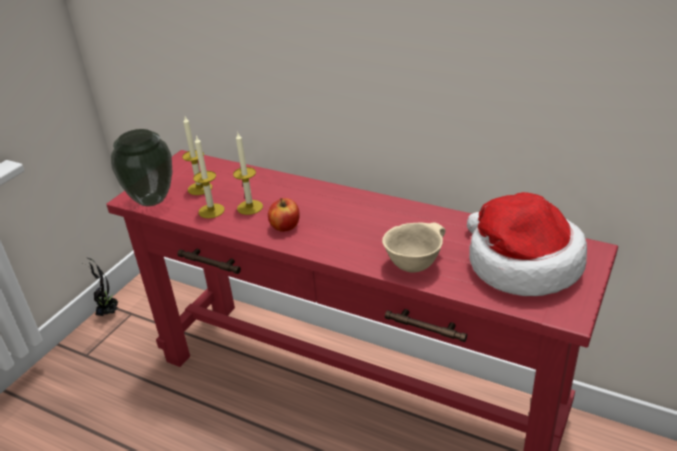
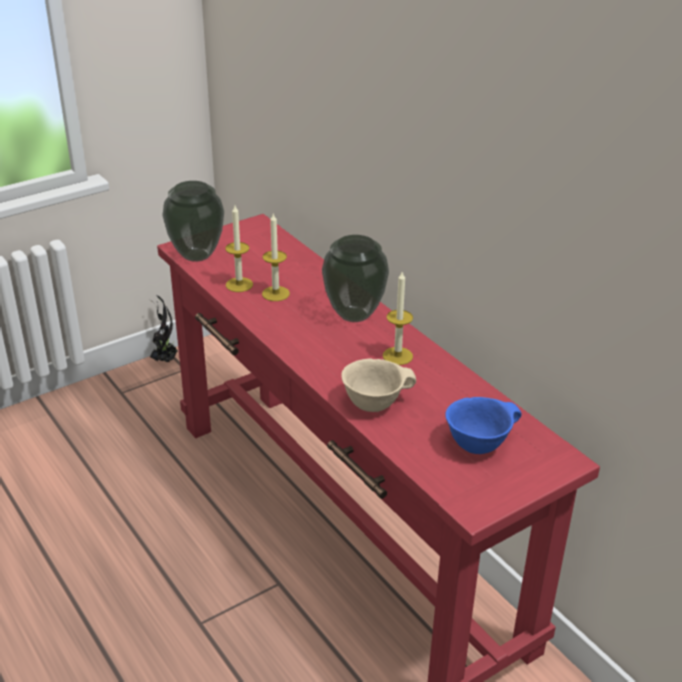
camera: 25 degrees right, 0 degrees up
candle [182,116,212,195] -> candle moved to [383,272,413,365]
apple [268,198,300,232] -> none
hat [467,192,587,296] -> blue bowl [445,397,522,454]
none -> vase [322,235,389,322]

